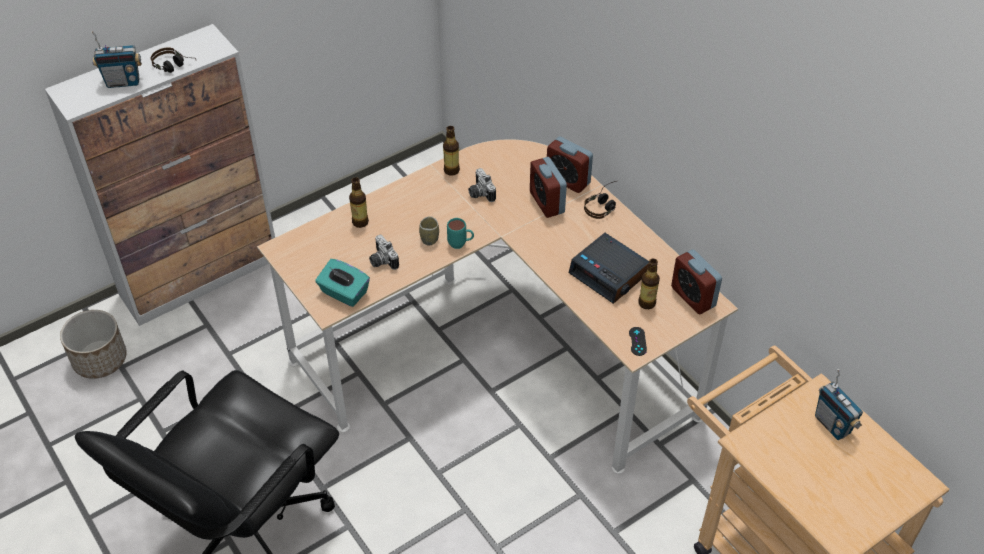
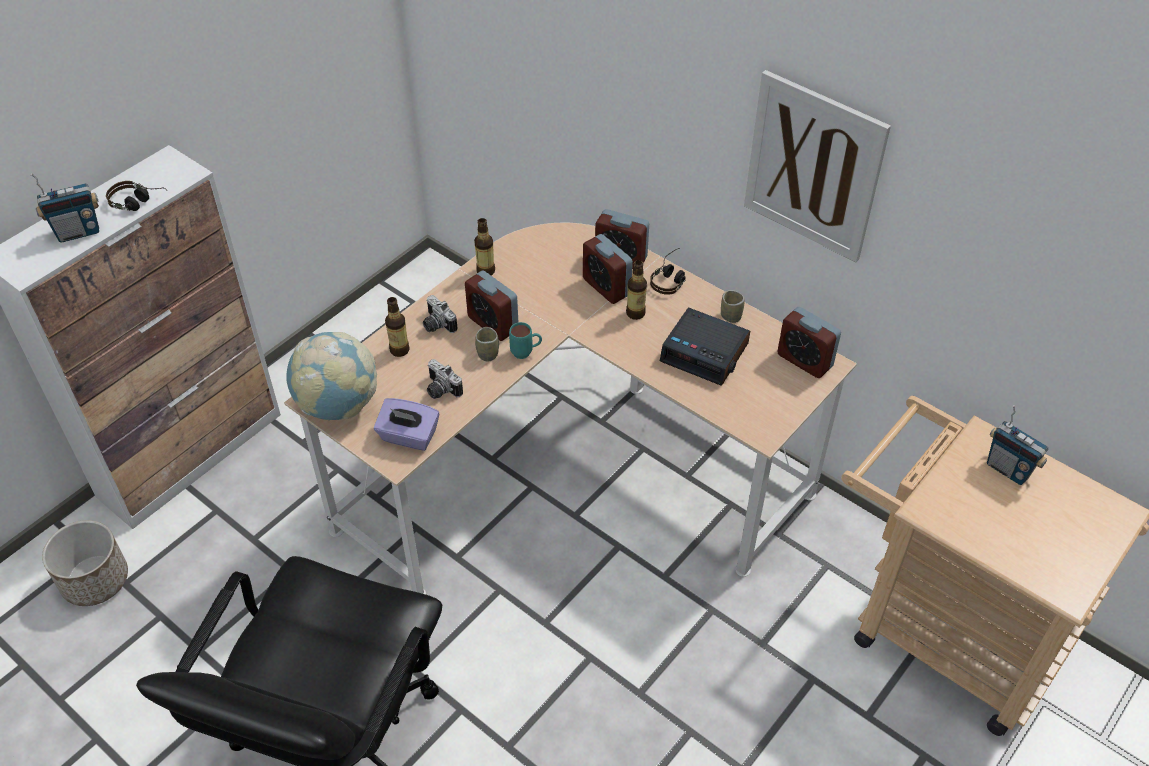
camera: 15 degrees left, 0 degrees up
turquoise tissue box [315,259,370,307] -> purple tissue box [374,398,439,451]
camera [468,168,496,202] -> camera moved to [423,295,458,333]
black game controller [629,327,647,356] -> none
bottle [638,259,660,309] -> bottle moved to [626,260,647,320]
none -> globe [286,332,377,420]
none -> alarm clock [465,271,518,341]
none -> cup [721,290,745,323]
none -> picture [744,70,891,262]

